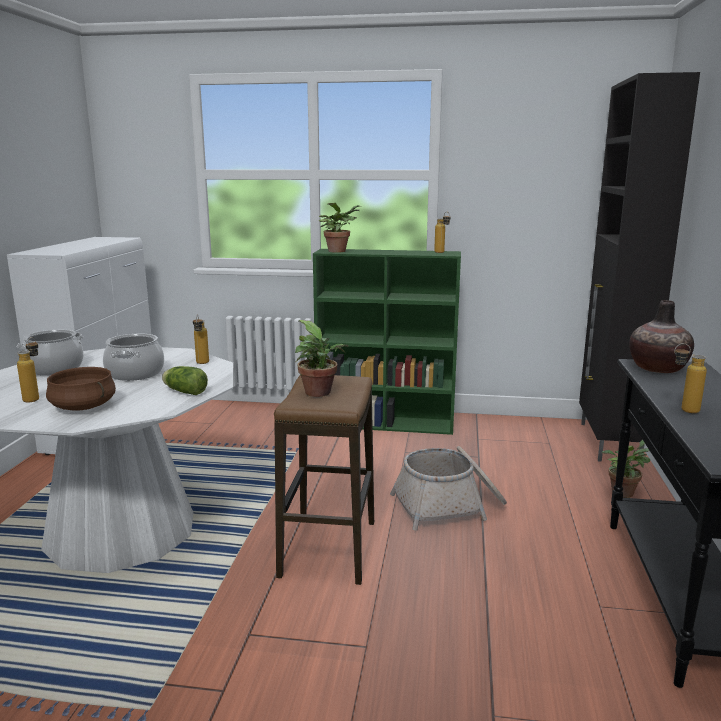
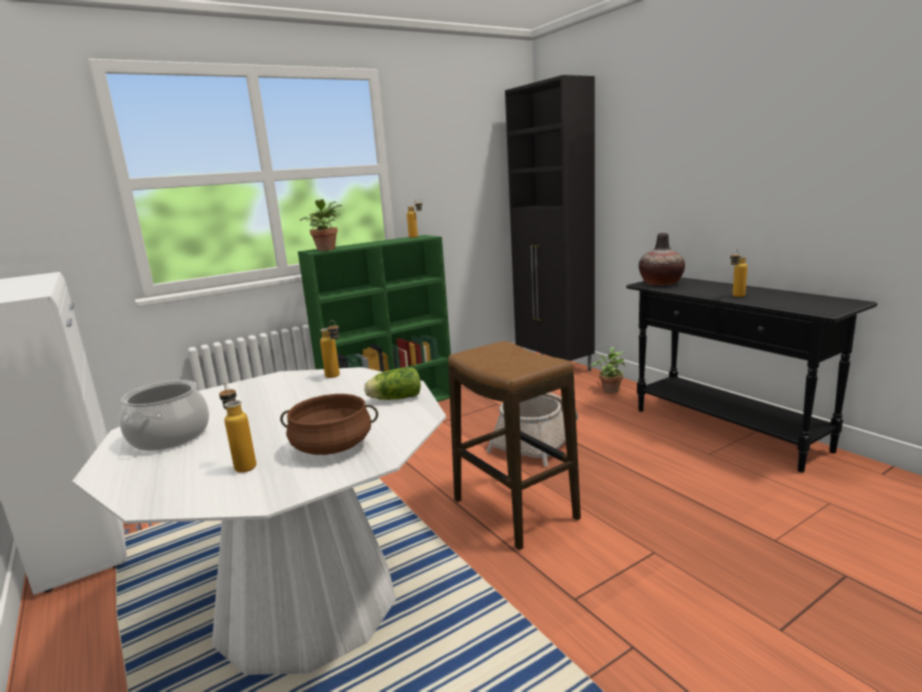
camera: 40 degrees left, 0 degrees up
cooking pot [103,334,164,381] -> none
potted plant [295,320,349,397] -> none

